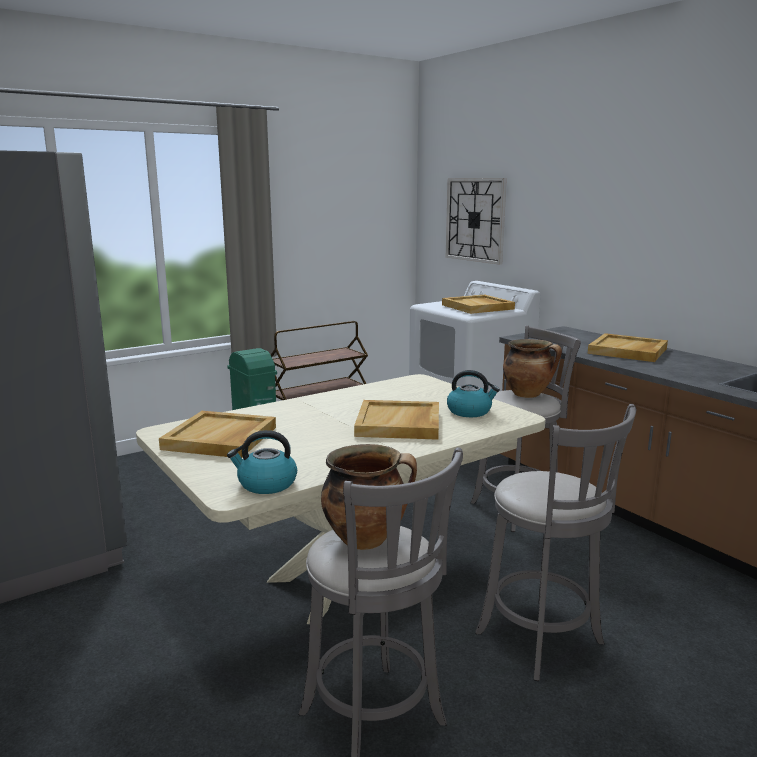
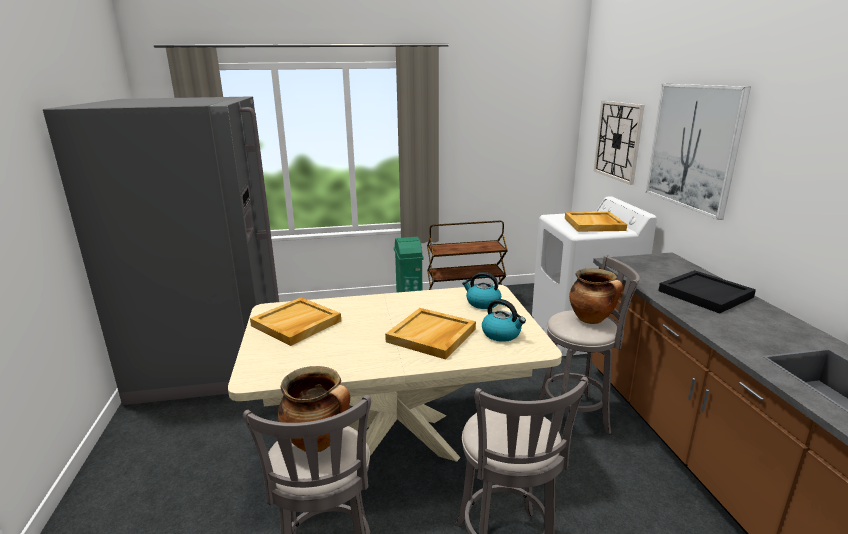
camera: 25 degrees right, 5 degrees up
kettle [227,430,297,494] -> kettle moved to [462,272,501,309]
beige tray [588,333,668,362] -> black tray [658,270,756,314]
none -> picture [646,84,751,220]

